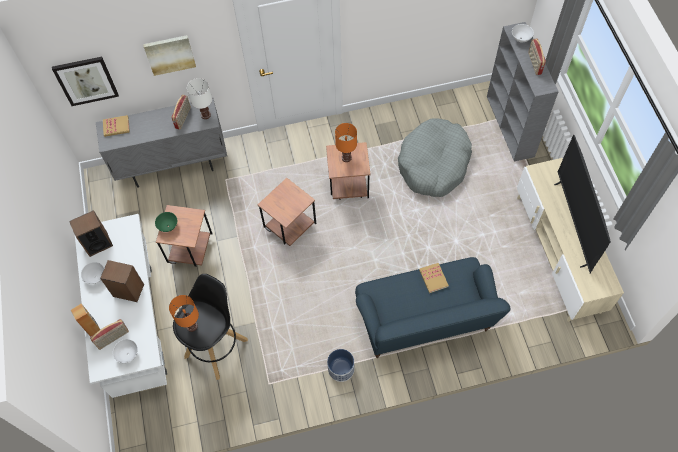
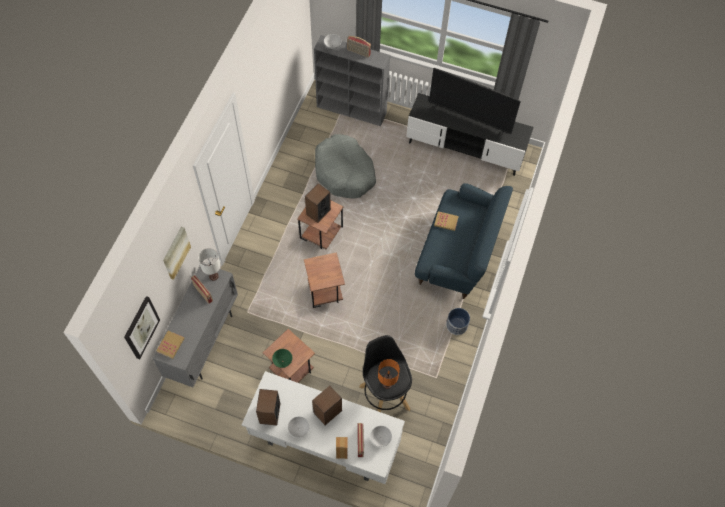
camera: 60 degrees left, 0 degrees up
orange table lamp [335,123,357,162] -> speaker [305,183,331,223]
beige tv stand [517,158,624,322] -> black tv stand [406,93,534,176]

